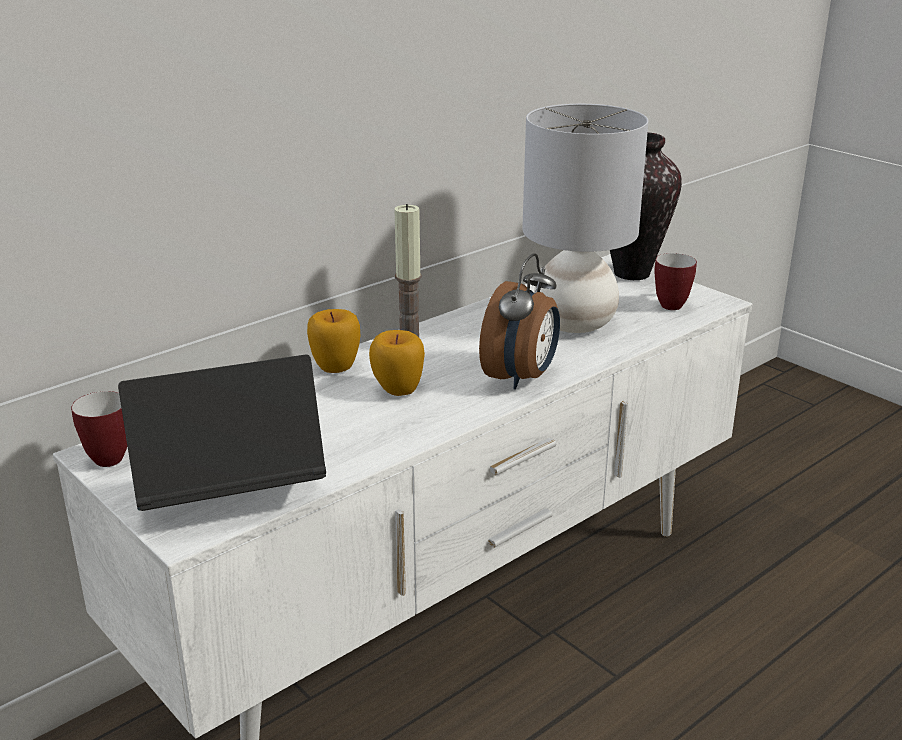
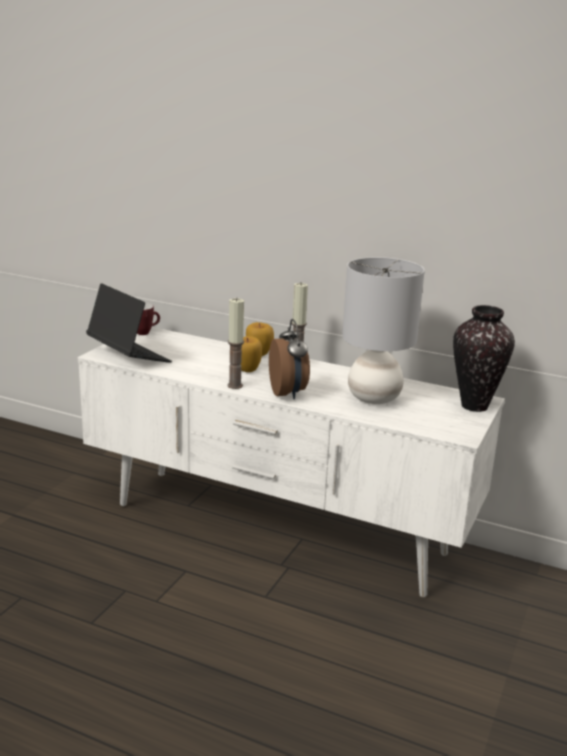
camera: 65 degrees right, 5 degrees down
alarm clock [479,253,560,390] -> alarm clock turned 105 degrees counterclockwise [269,319,310,399]
mug [654,253,697,310] -> none
none -> candle [227,298,244,389]

